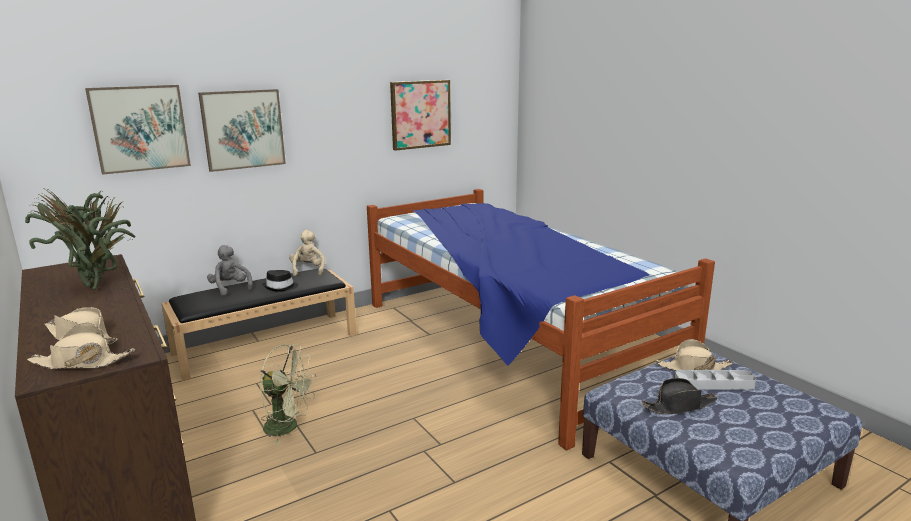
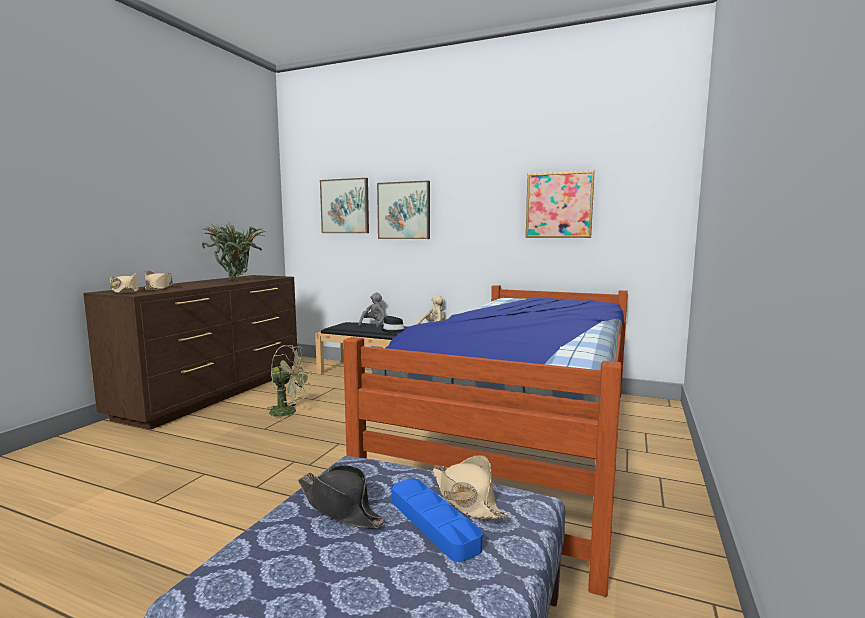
camera: 55 degrees right, 10 degrees down
green fan [260,344,316,445] -> green fan turned 60 degrees counterclockwise [267,345,312,421]
grey tray [675,370,756,390] -> blue tray [392,478,483,562]

